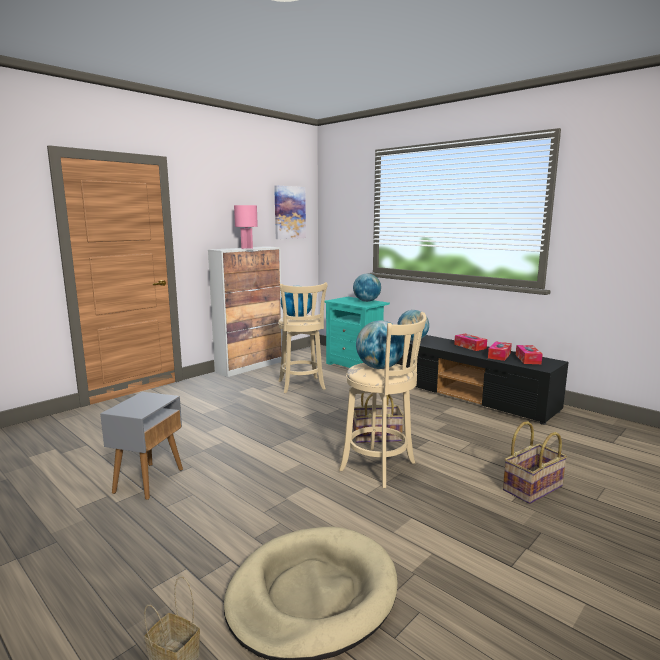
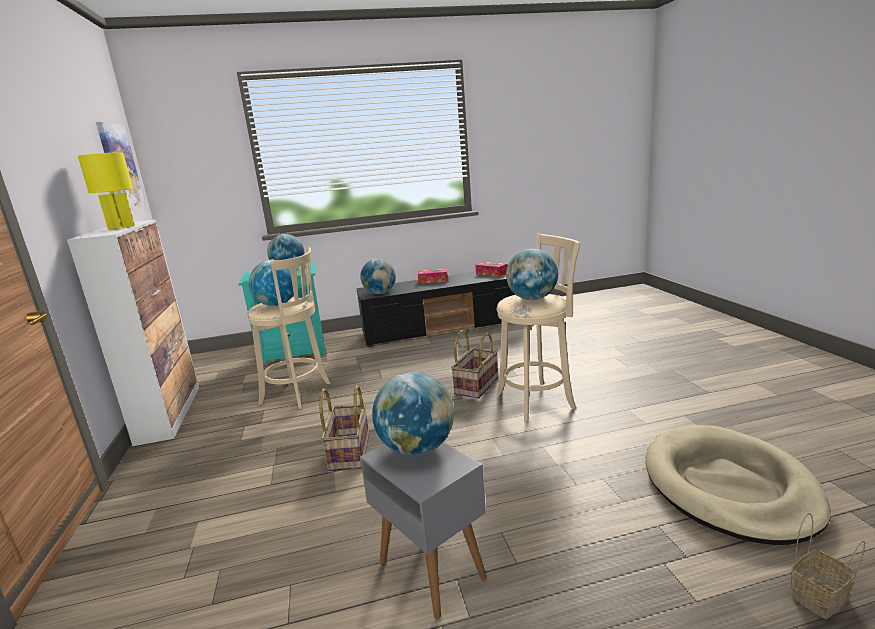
camera: 55 degrees left, 5 degrees up
pink table lamp [234,205,258,249] -> yellow table lamp [78,152,135,229]
tissue box [488,341,512,361] -> none
basket [503,421,567,504] -> basket moved to [319,385,369,471]
none -> globe [372,372,454,455]

